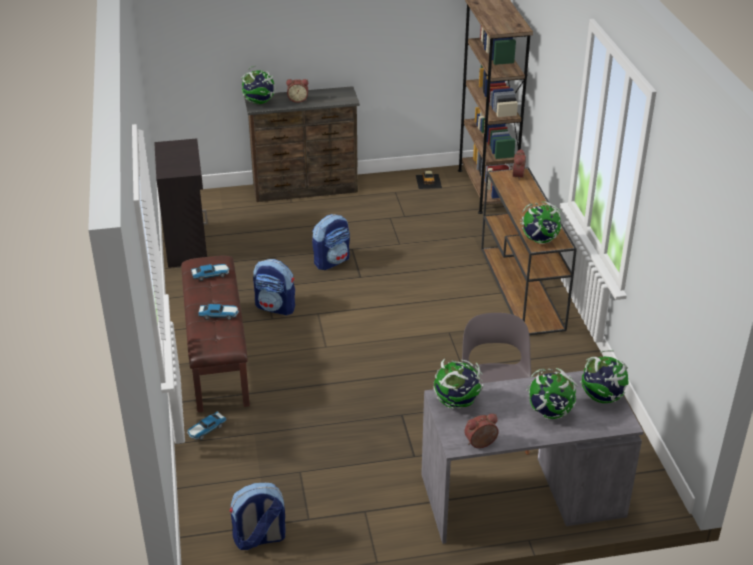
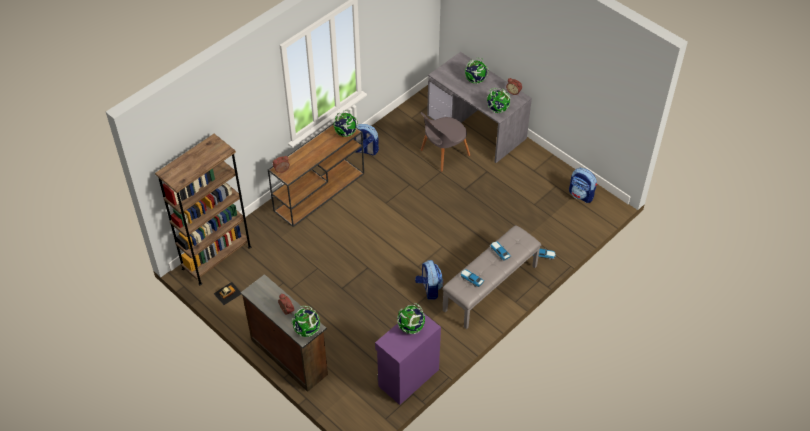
camera: 125 degrees left, 15 degrees up
black cabinet [154,138,208,268] -> purple cabinet [375,308,441,405]
brown bench [181,256,250,413] -> grey bench [442,226,541,329]
backpack [312,214,350,270] -> backpack moved to [354,124,379,155]
globe [580,350,629,403] -> globe moved to [397,303,425,334]

